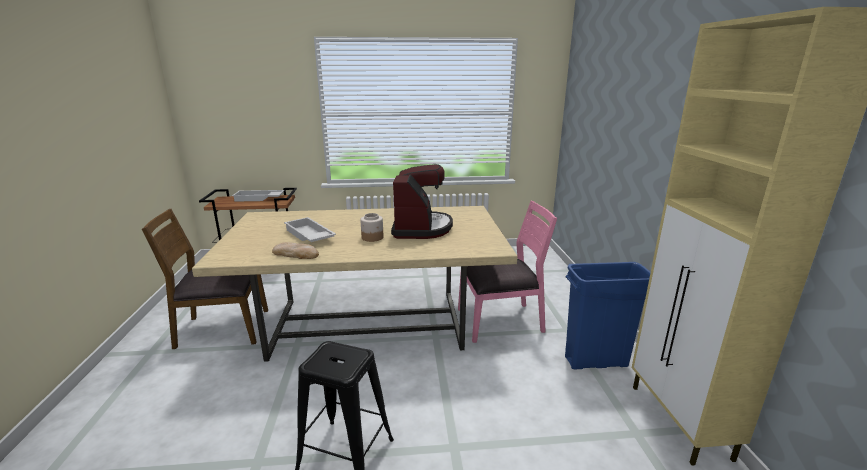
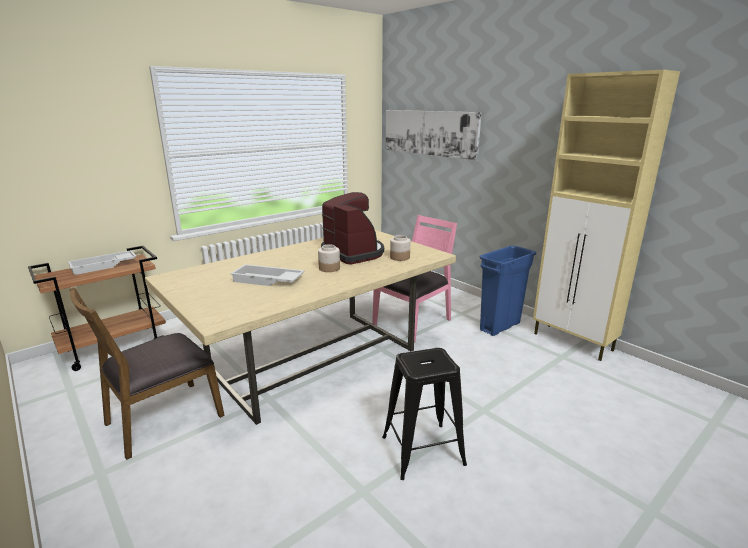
camera: 35 degrees left, 0 degrees up
bread [272,242,319,259] -> none
none -> picture [386,110,482,160]
none -> jar [390,235,410,261]

